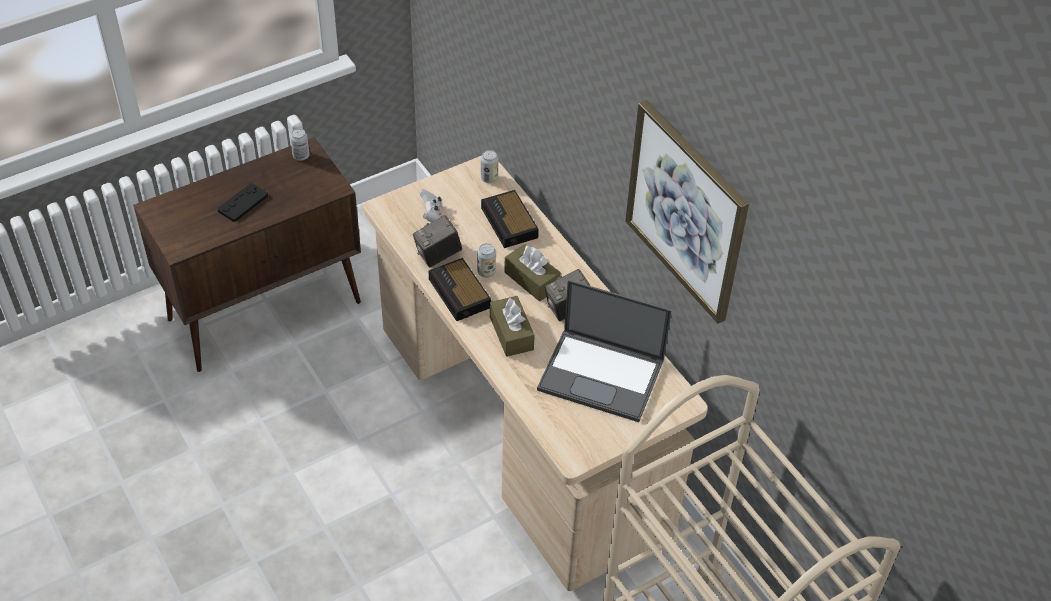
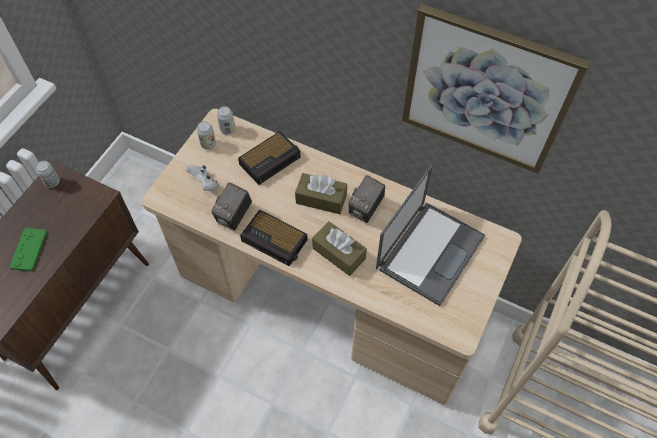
camera: 30 degrees left, 10 degrees up
black game controller [218,183,268,222] -> green game controller [9,228,47,271]
can [477,243,496,278] -> can moved to [197,121,216,150]
alarm clock [481,190,539,248] -> alarm clock turned 75 degrees counterclockwise [238,131,300,185]
laptop [537,280,672,422] -> laptop turned 45 degrees counterclockwise [376,165,486,306]

